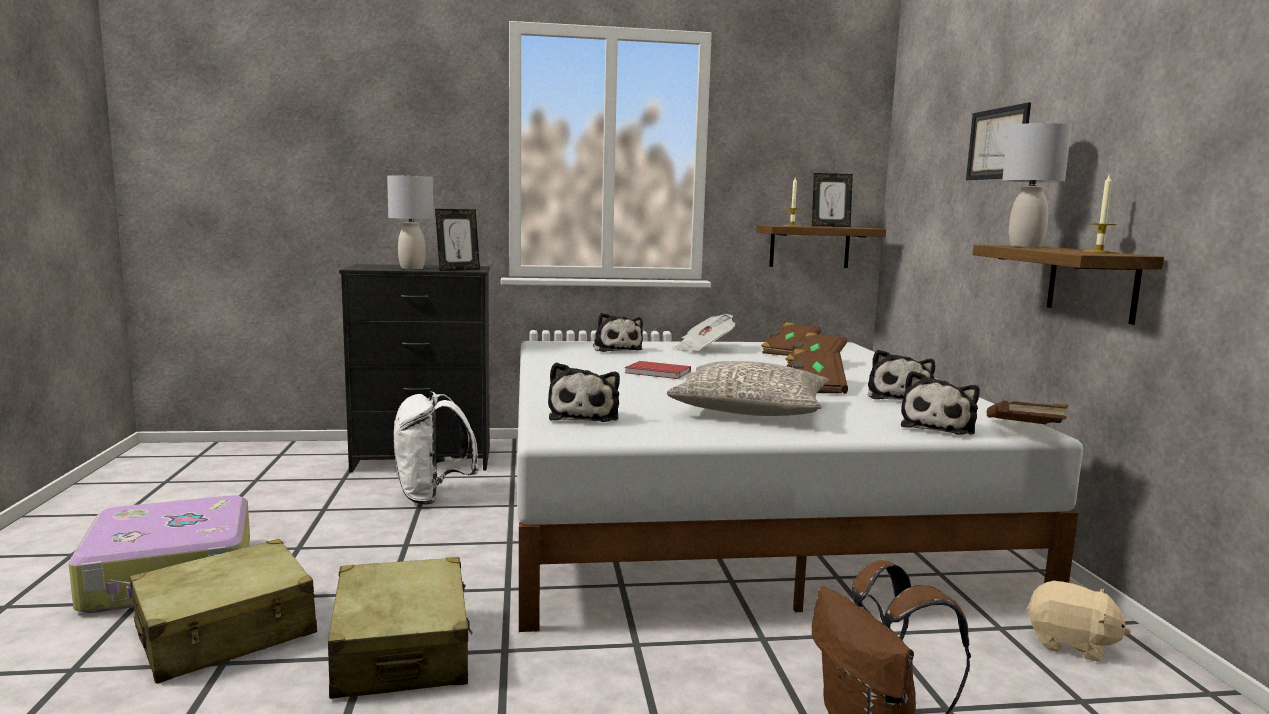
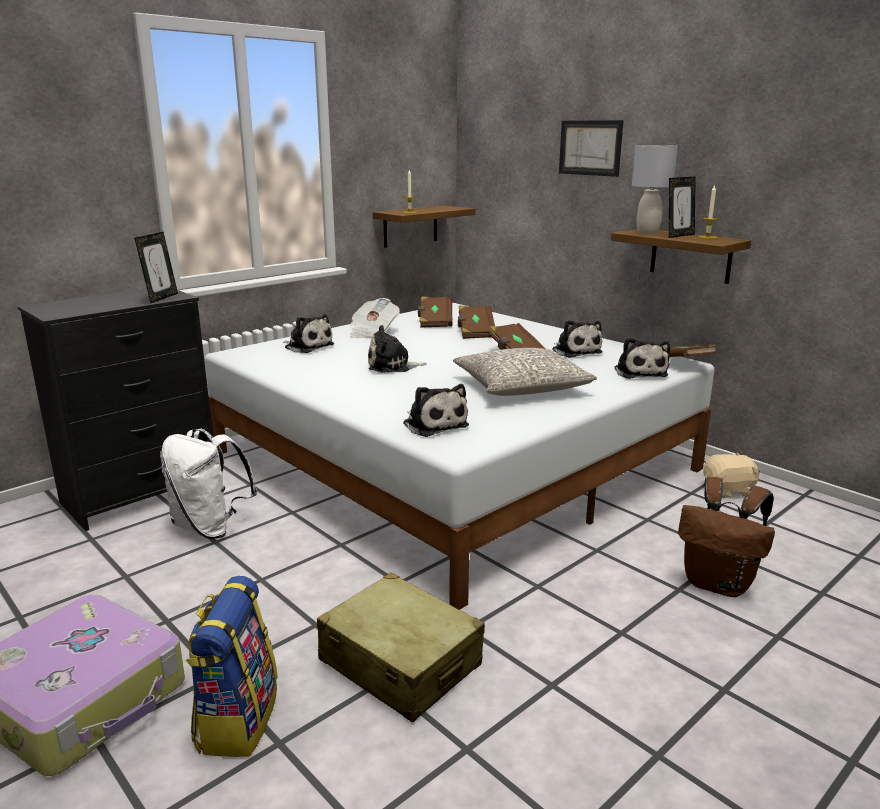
camera: 35 degrees left, 10 degrees up
beige suitcase [130,539,317,684] -> backpack [186,576,278,757]
grey table lamp [387,175,434,269] -> none
red book [625,361,691,379] -> plush toy [368,325,427,373]
picture frame [812,173,853,227] -> picture frame moved to [669,176,696,238]

